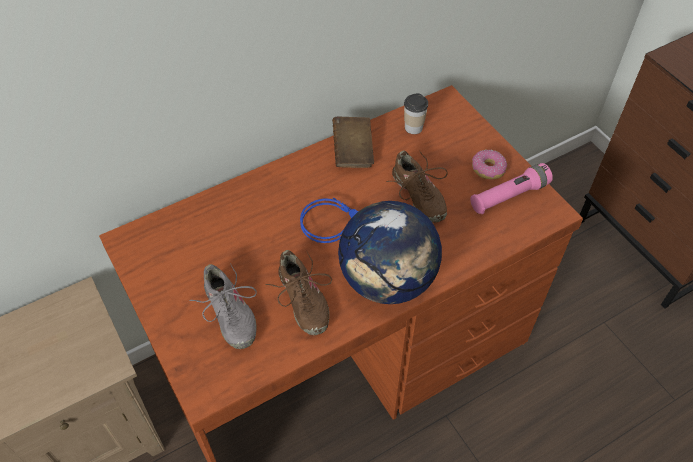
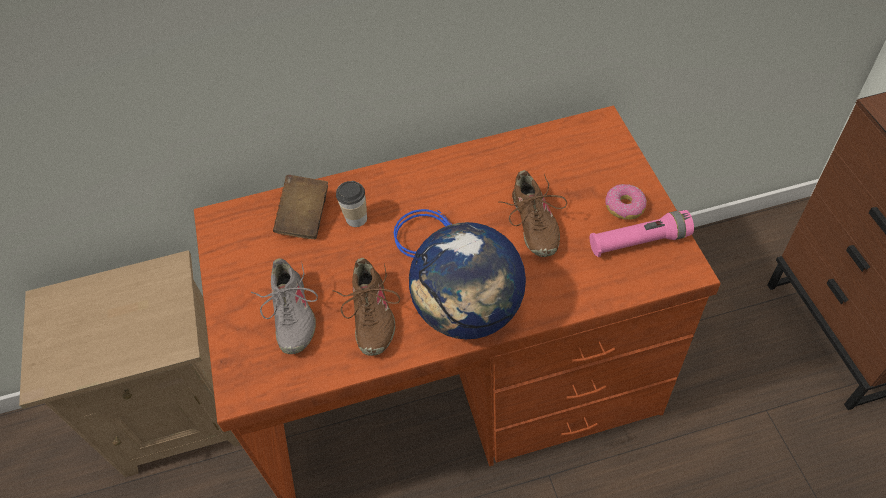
camera: 20 degrees right, 0 degrees up
brown book [332,116,374,168] -> brown book moved to [273,175,328,239]
cup [404,93,428,134] -> cup moved to [336,181,367,227]

